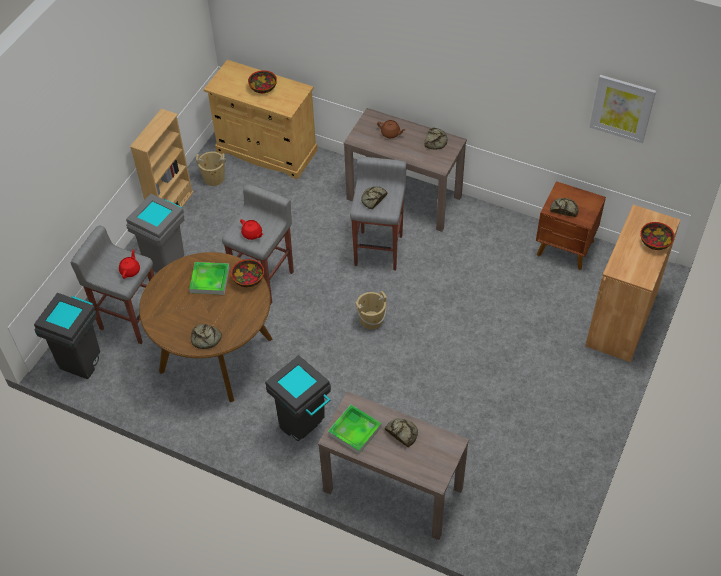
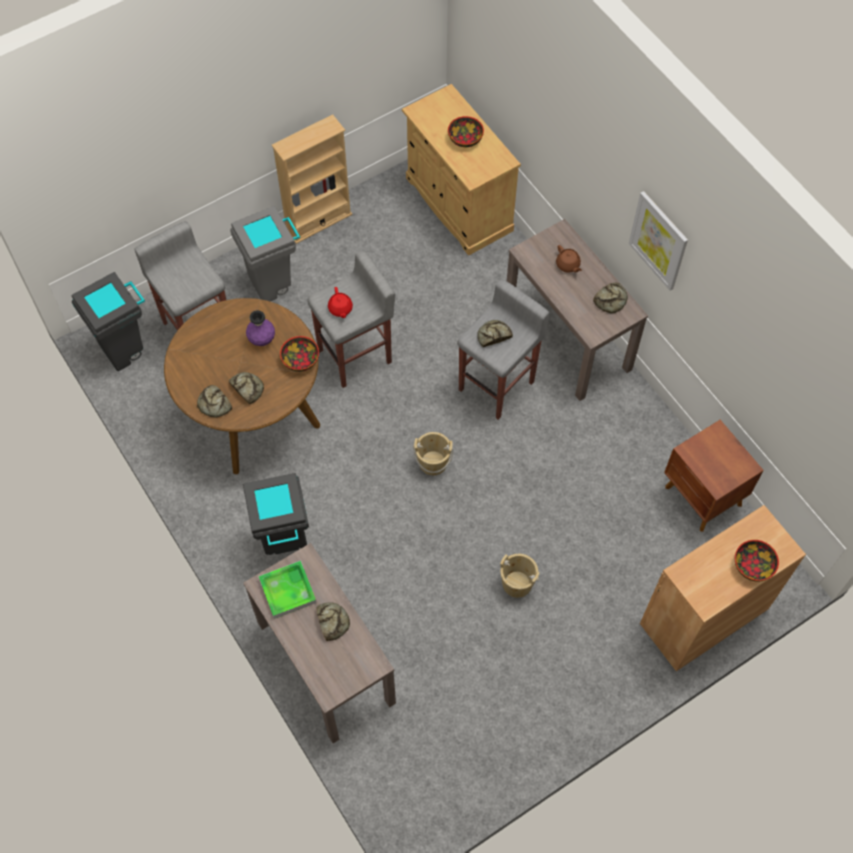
camera: 30 degrees right, 10 degrees up
red teapot [119,249,140,279] -> none
tray [189,262,229,295] -> purple vase [246,310,275,346]
beige bucket [196,152,226,186] -> beige bucket moved to [500,554,540,598]
bread [550,198,578,217] -> bread moved to [229,372,264,404]
picture [590,75,656,143] -> picture moved to [629,191,688,291]

